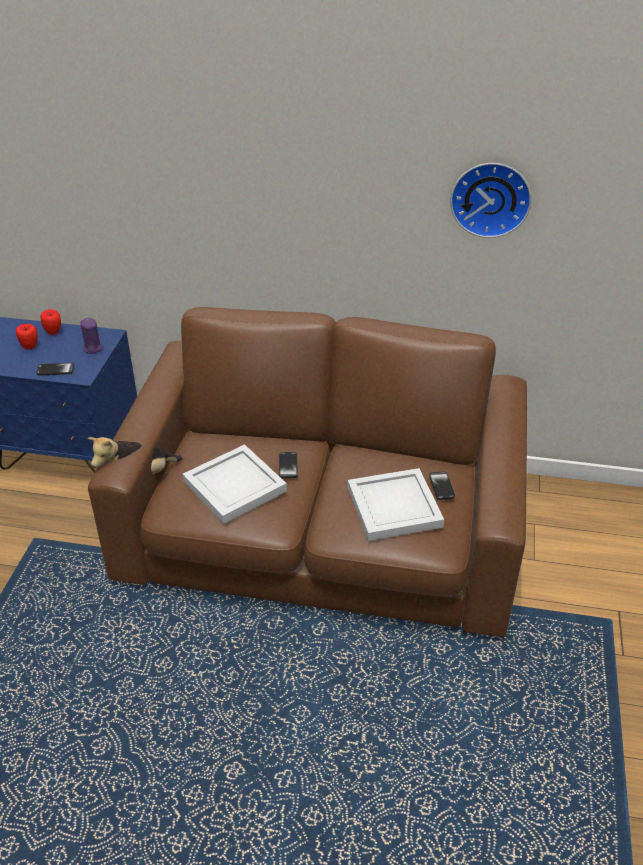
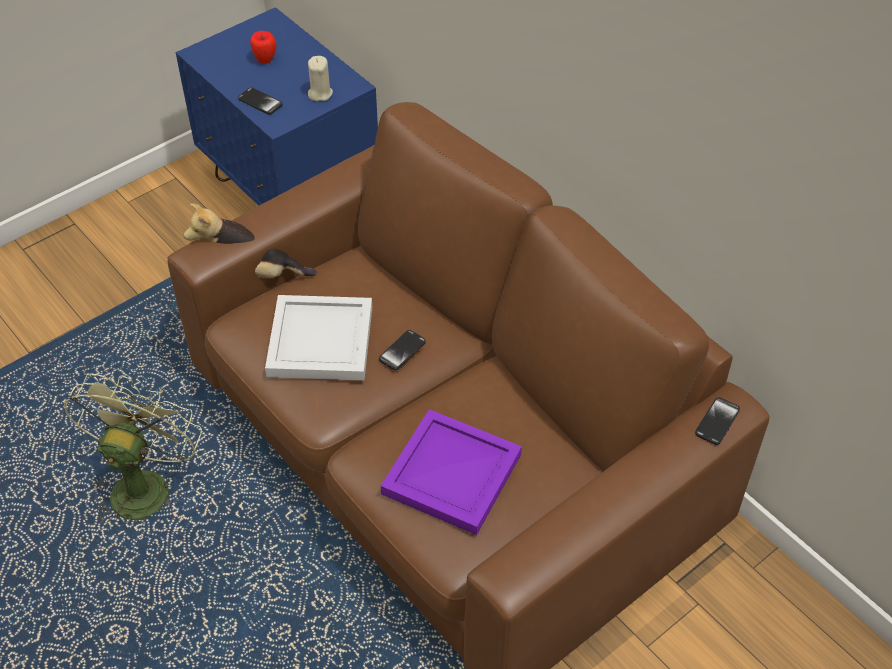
camera: 40 degrees right, 10 degrees up
apple [41,309,61,335] -> none
purple candle [80,318,103,354] -> beige candle [308,56,333,101]
white tray [348,468,444,541] -> purple tray [381,409,522,535]
phone [429,471,455,500] -> phone moved to [695,397,740,445]
wall clock [450,163,531,238] -> none
none -> green fan [63,373,202,523]

